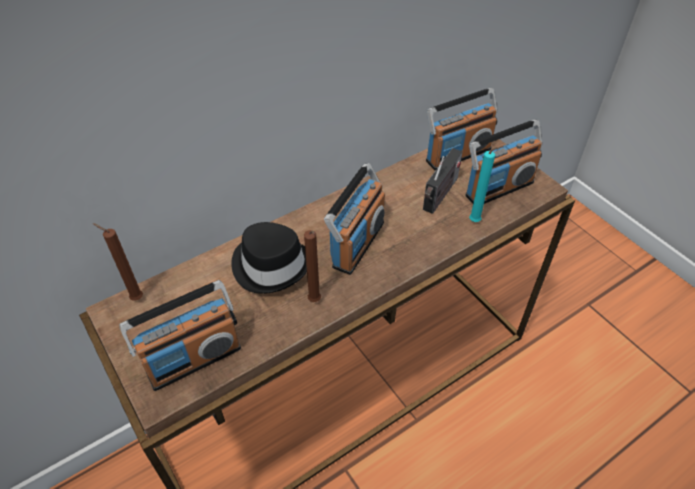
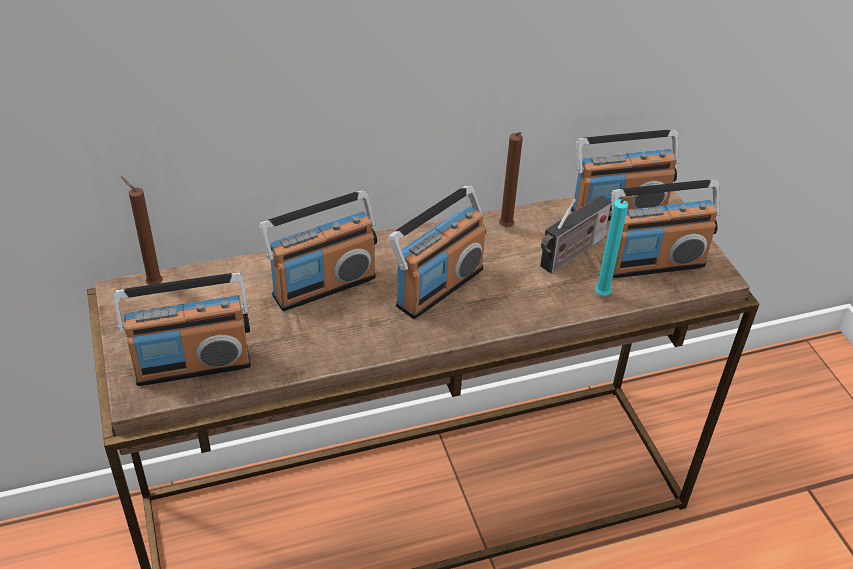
camera: 15 degrees right, 5 degrees down
black hat [231,222,307,294] -> radio [259,190,377,311]
brown candle [304,230,321,302] -> brown candle moved to [499,132,523,227]

